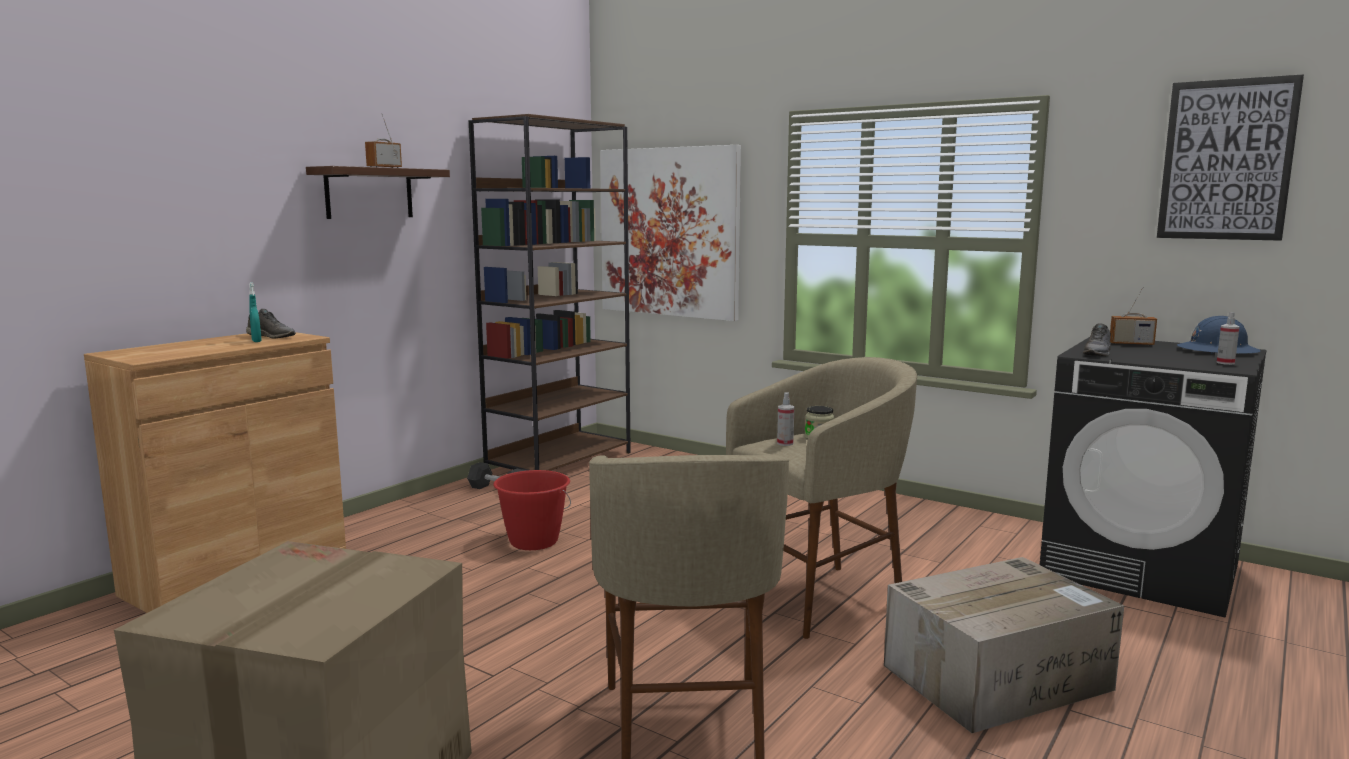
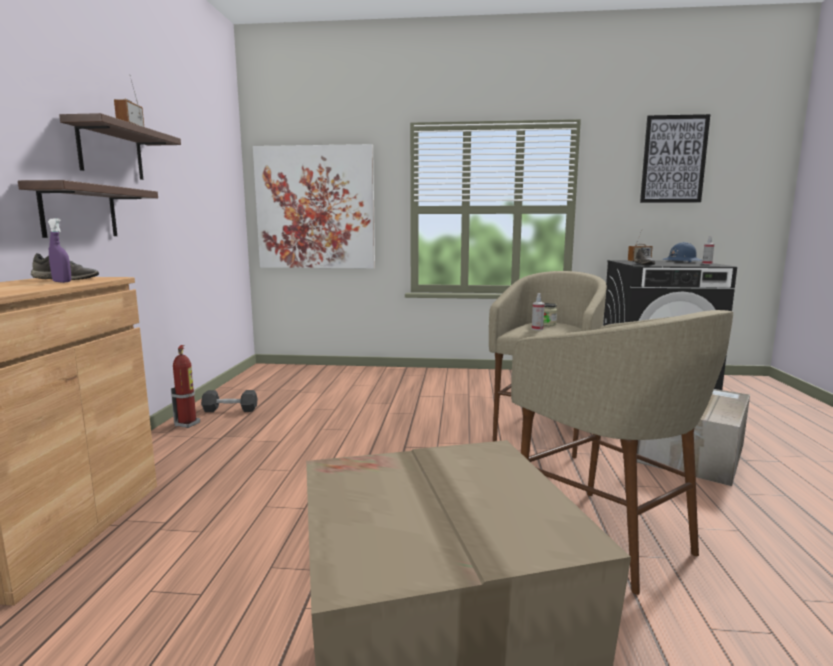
camera: 30 degrees left, 0 degrees up
turquoise spray bottle [249,282,262,342] -> purple spray bottle [48,218,71,283]
brown bookcase [469,114,631,471] -> none
red bucket [494,470,571,550] -> none
none -> shelf [18,180,158,238]
none -> fire extinguisher [171,345,200,428]

